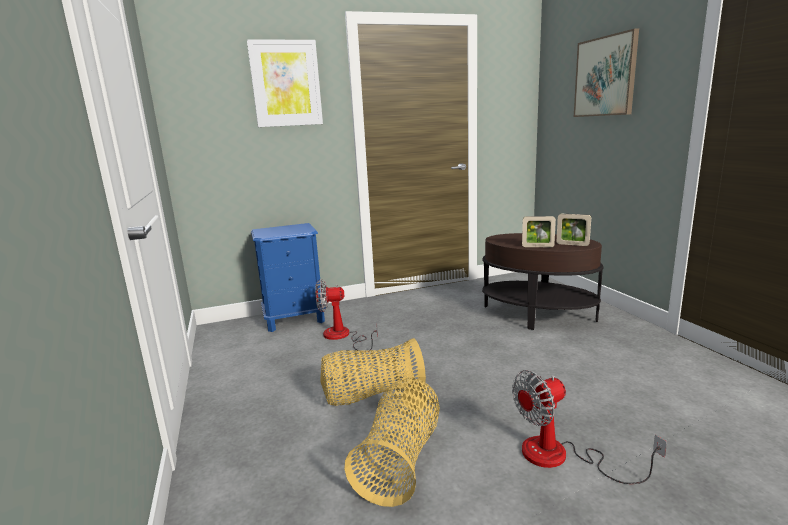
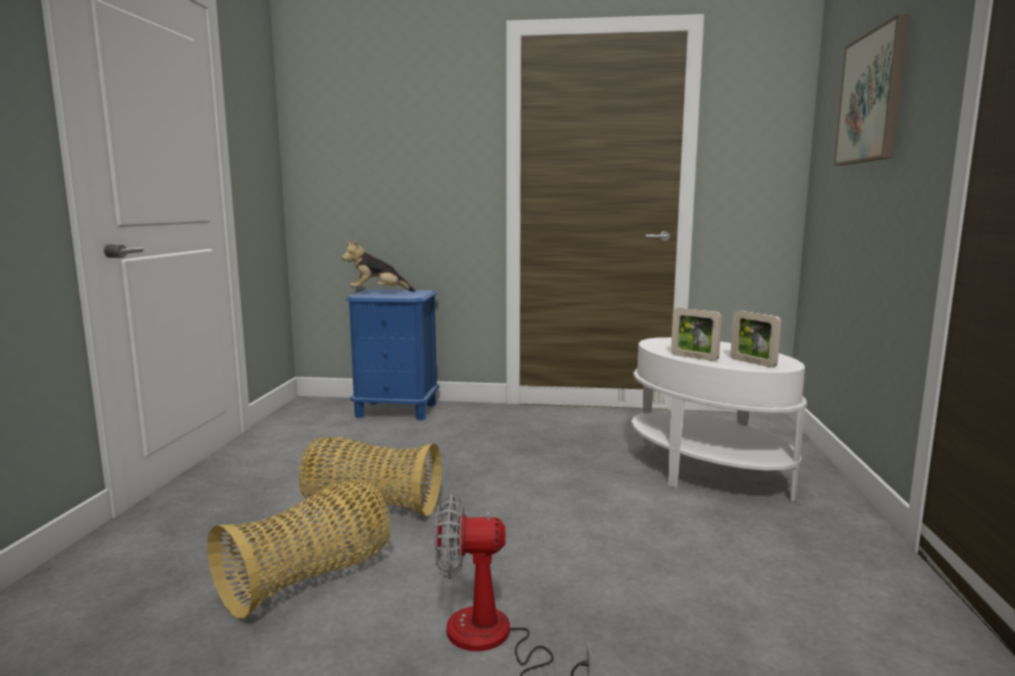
camera: 25 degrees right, 5 degrees down
picture [247,39,323,127] -> none
fan [315,279,378,352] -> none
brown side table [482,233,604,330] -> white side table [631,337,807,502]
none -> plush toy [342,240,415,292]

